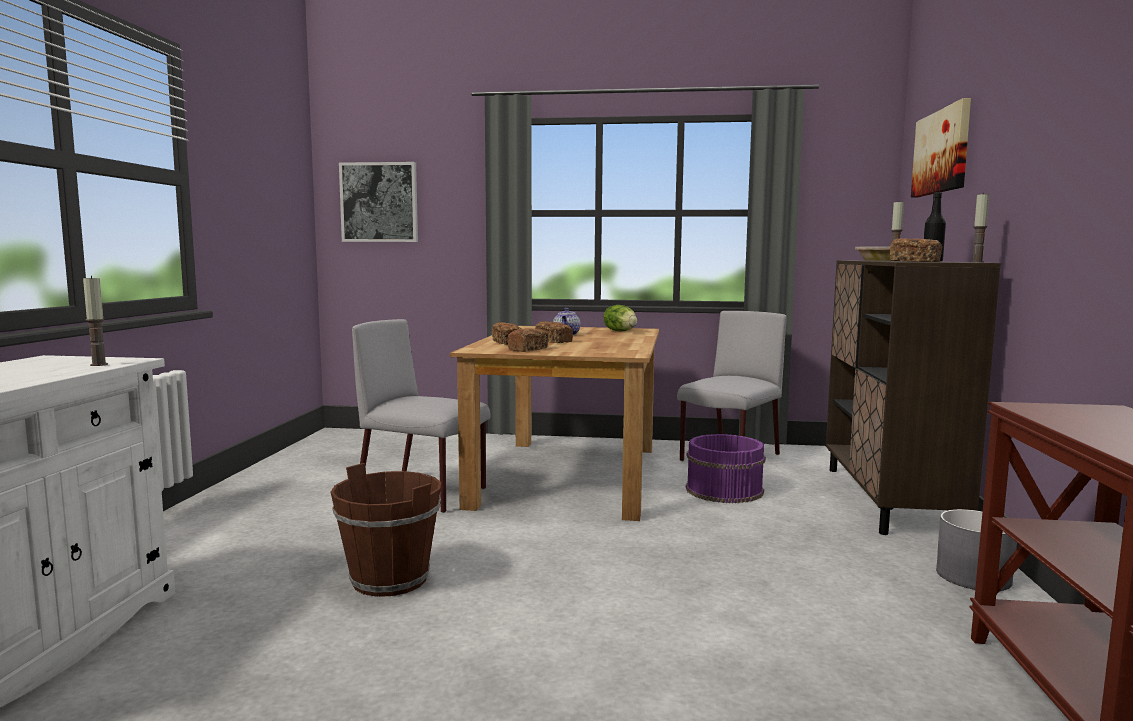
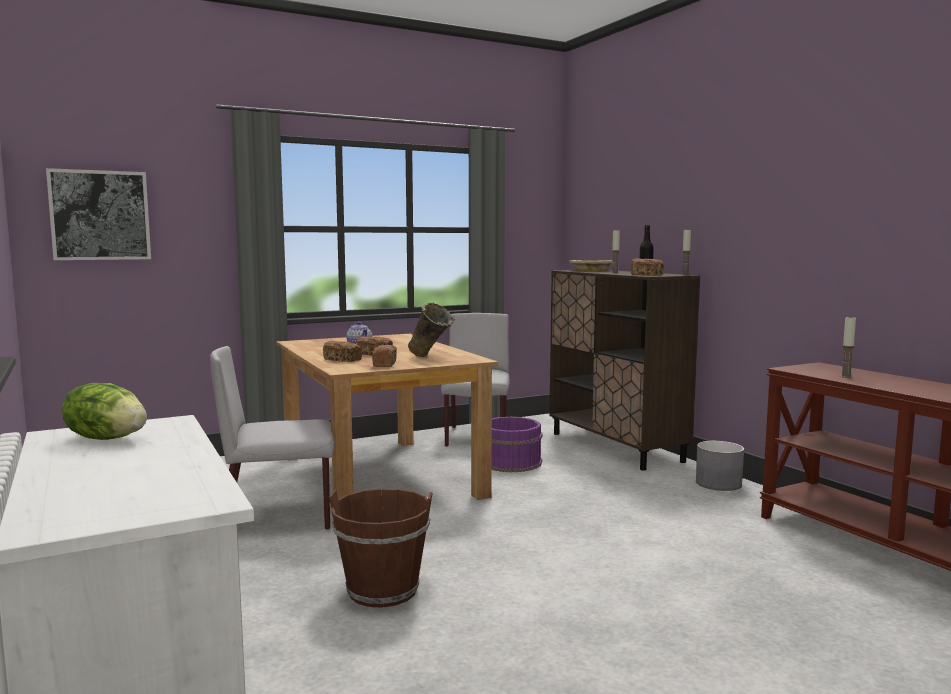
camera: 35 degrees left, 0 degrees up
candle [83,276,108,366] -> candle moved to [840,316,856,378]
lettuce [603,305,637,331] -> lettuce moved to [62,383,147,440]
picture [911,98,971,198] -> none
none -> beige vase [408,302,455,357]

